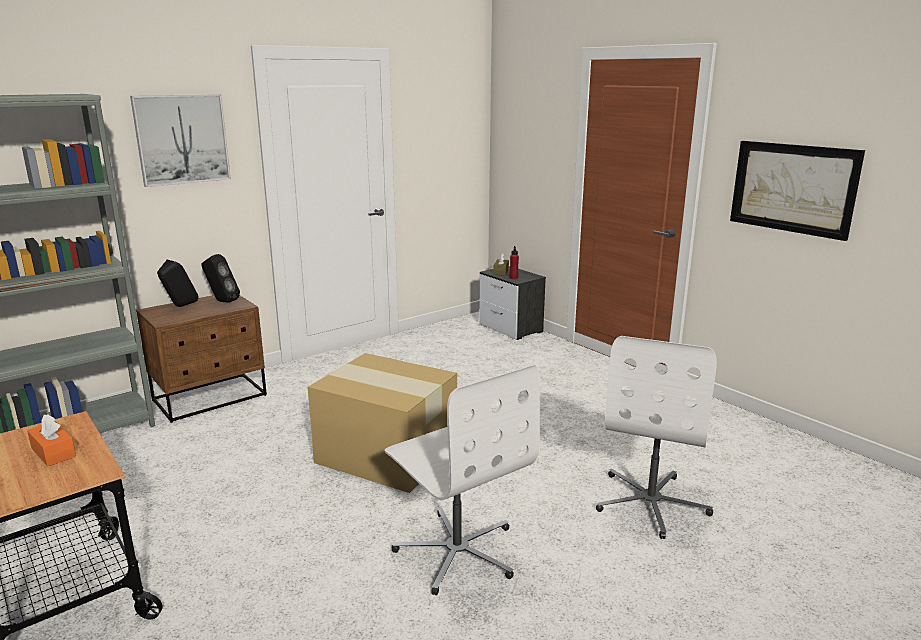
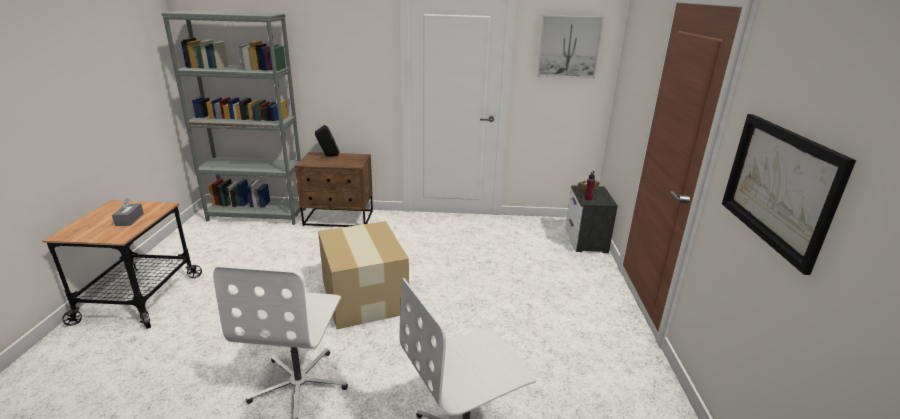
camera: 40 degrees right, 5 degrees up
orange tissue box [27,414,76,466] -> grey tissue box [112,198,144,226]
picture [130,94,231,187] -> picture moved to [537,15,604,78]
black speaker [202,254,240,303] -> none

